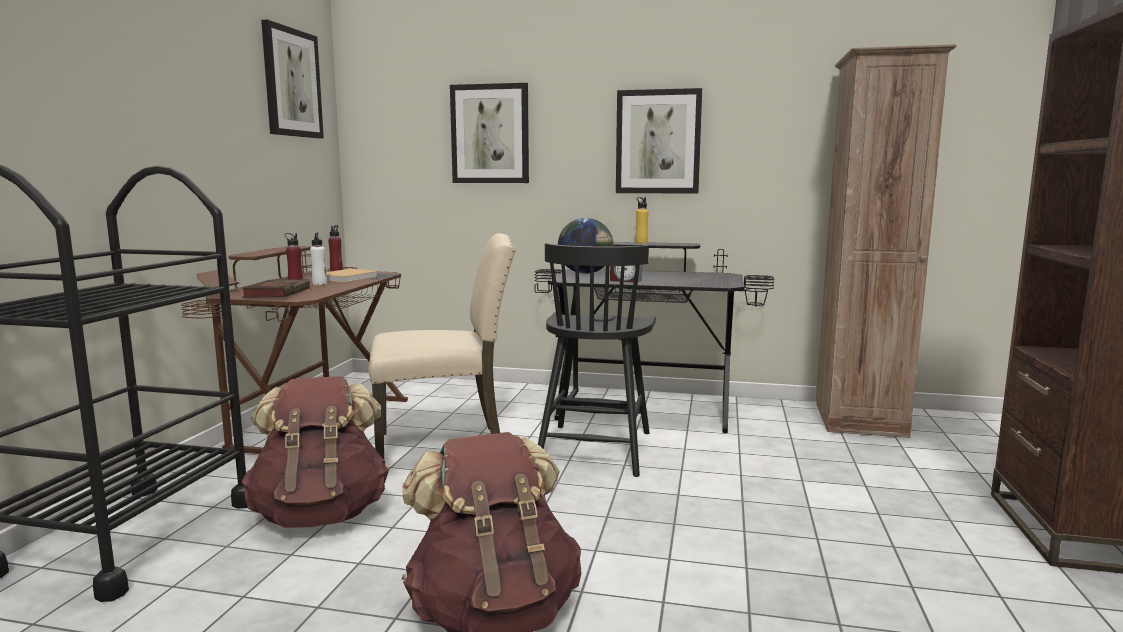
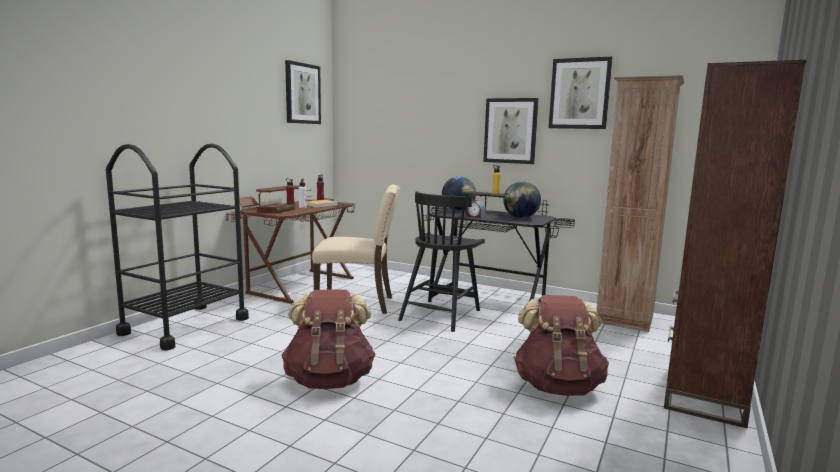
camera: 15 degrees right, 0 degrees up
brown backpack [242,376,389,528] -> brown backpack moved to [514,295,609,396]
picture [450,83,529,183] -> picture moved to [549,56,613,129]
none -> globe [503,181,541,218]

